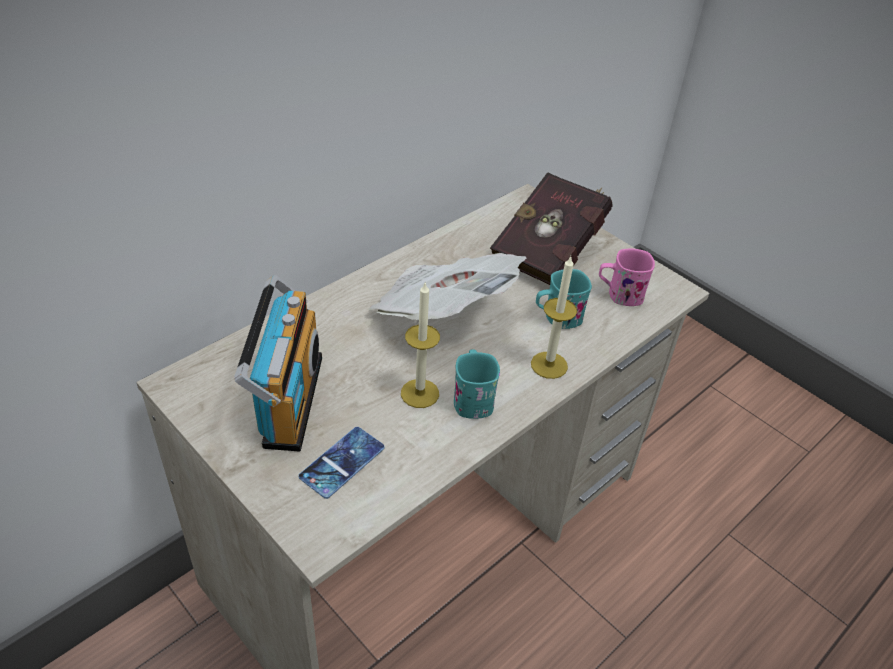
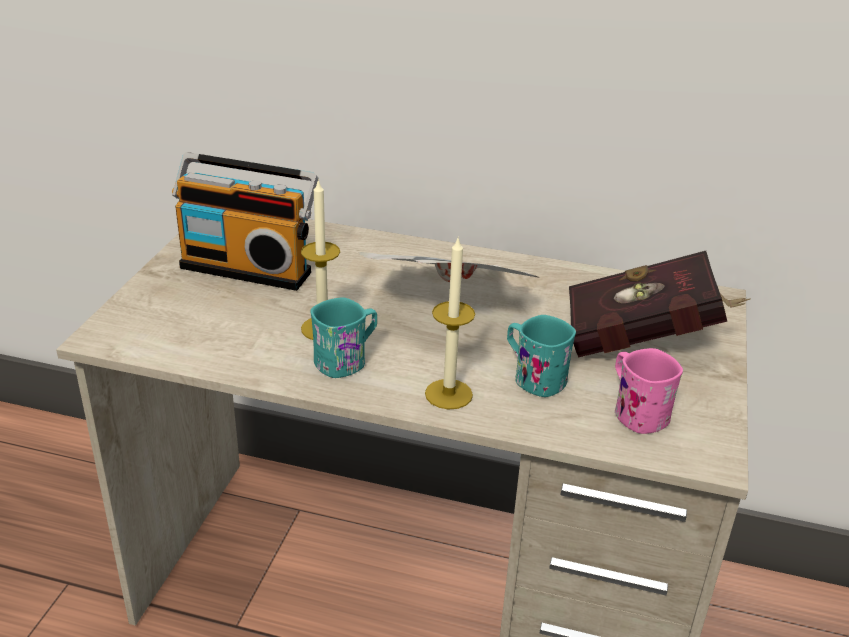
camera: 60 degrees right, 10 degrees down
radio [234,275,322,452] -> radio turned 45 degrees clockwise [172,152,319,291]
phone [298,427,385,499] -> none

